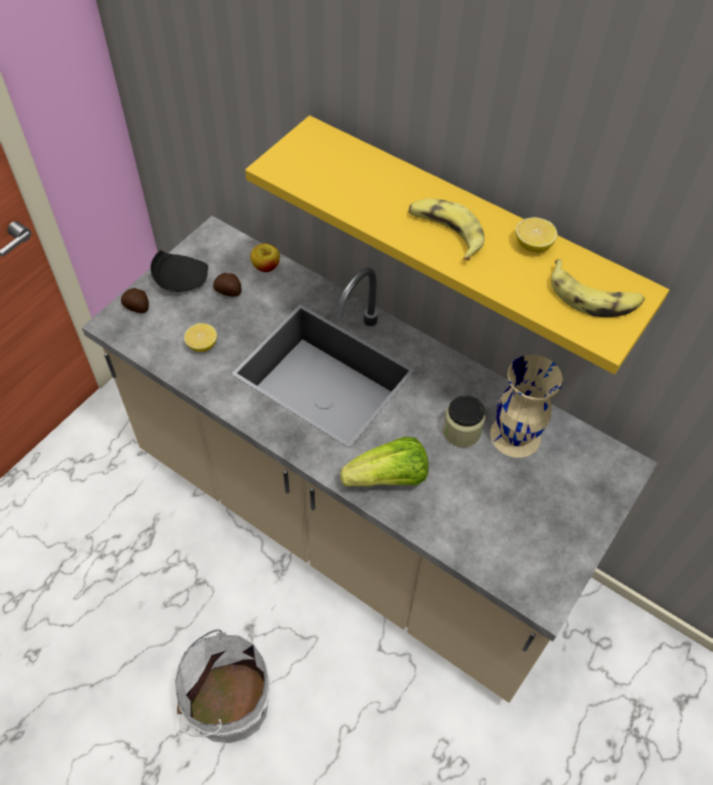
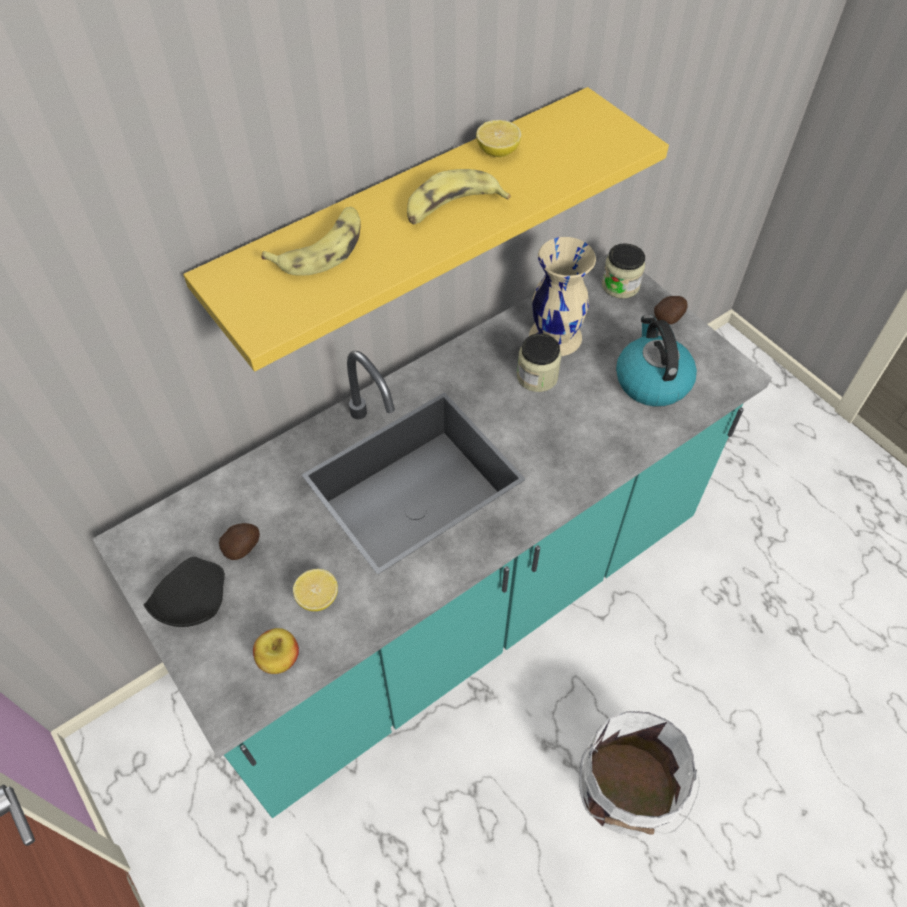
camera: 70 degrees left, 0 degrees up
beige counter [82,216,658,703] -> turquoise counter [93,253,772,818]
potato [121,288,149,313] -> potato moved to [654,296,688,325]
apple [250,243,280,272] -> apple moved to [253,628,299,674]
lettuce [341,437,429,487] -> none
banana [551,259,645,317] -> banana moved to [262,207,361,276]
none -> jar [602,243,645,299]
none -> kettle [616,315,697,407]

